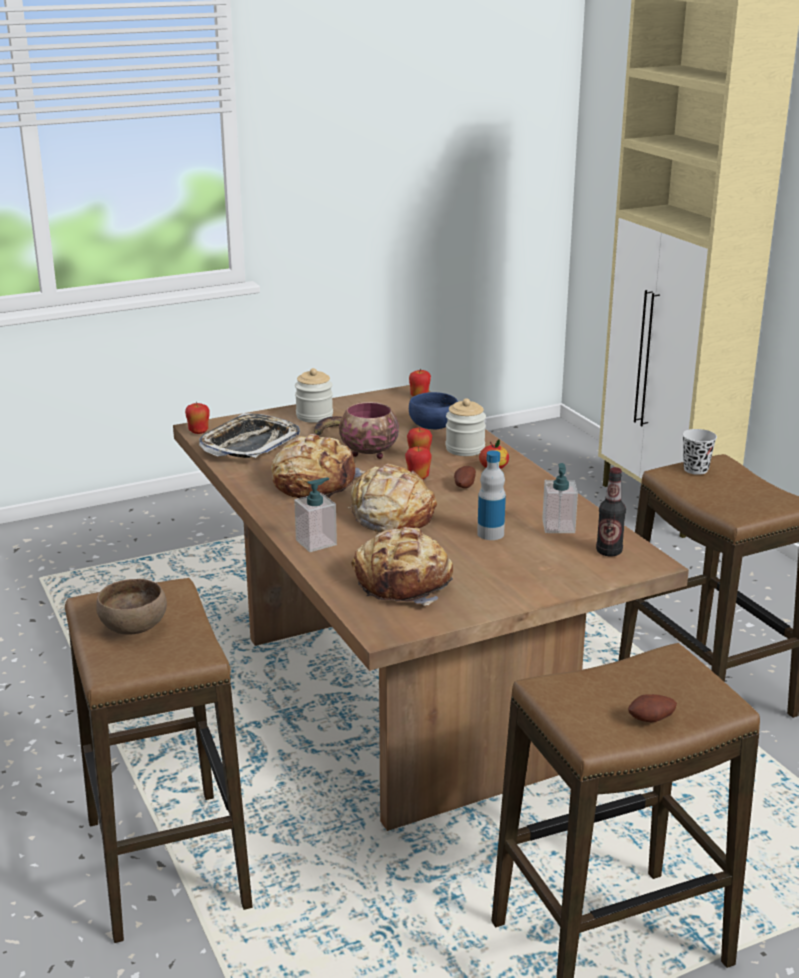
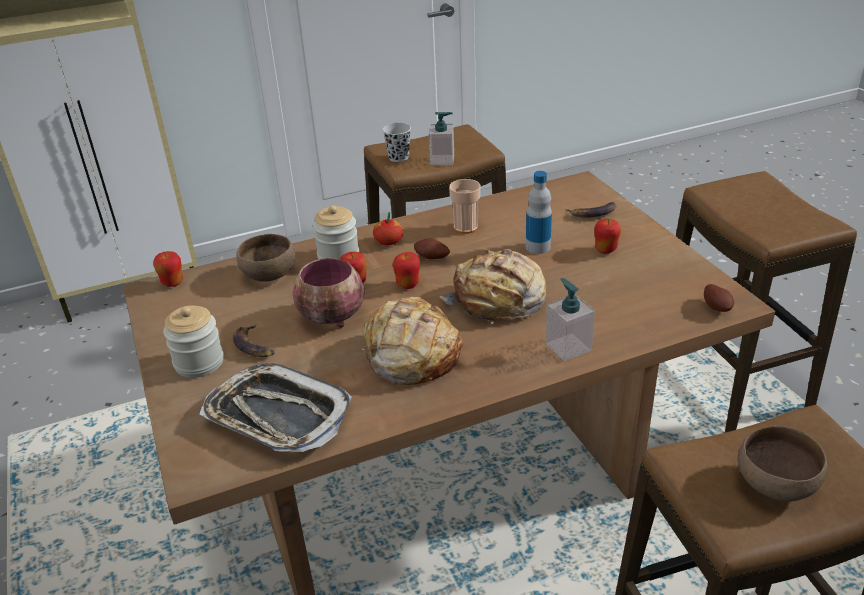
camera: 85 degrees left, 10 degrees up
apple [185,402,210,434] -> apple moved to [594,219,621,254]
bread [351,527,453,606] -> none
blue bowl [409,392,458,429] -> brown bowl [236,234,296,282]
soap dispenser [542,463,578,533] -> soap dispenser moved to [429,112,454,165]
bottle [596,467,626,557] -> none
potato [628,694,677,722] -> potato moved to [704,284,734,312]
none -> cup [449,179,480,234]
none -> banana [566,202,616,218]

